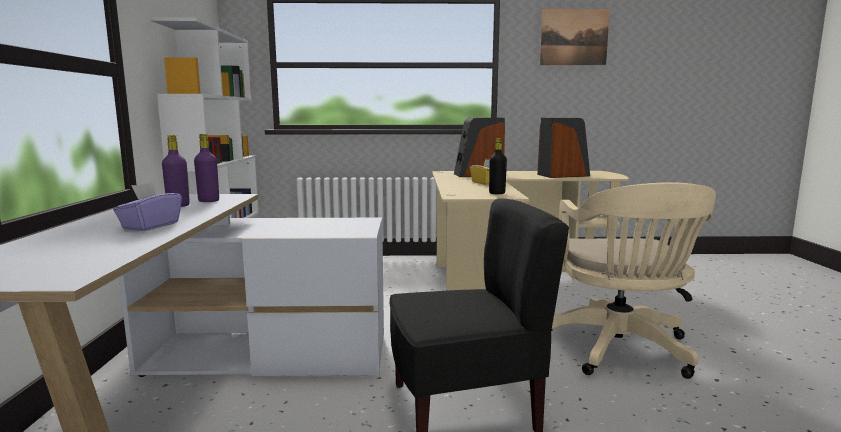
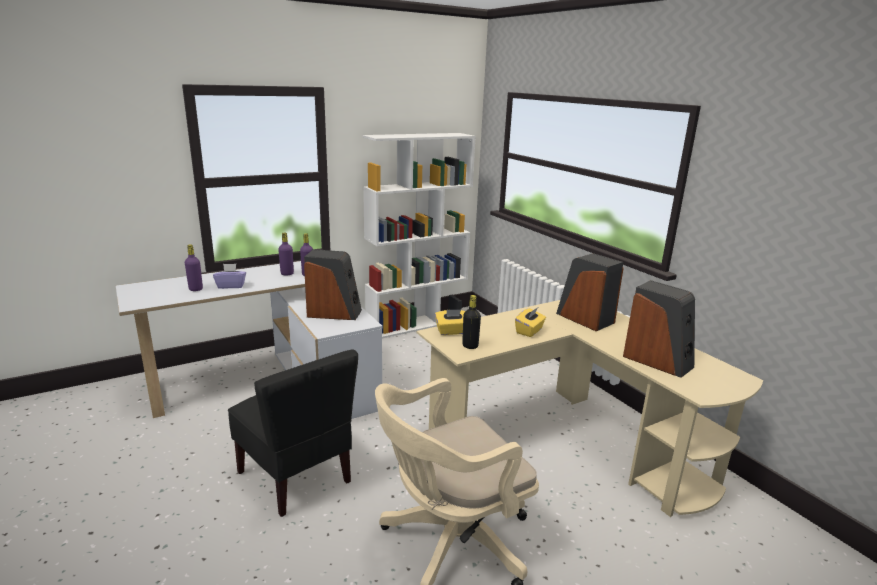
camera: 60 degrees right, 10 degrees up
picture [540,9,610,65] -> none
none -> purple bottle [185,244,203,291]
none -> speaker [304,249,362,320]
none -> yellow tissue box [435,310,465,335]

